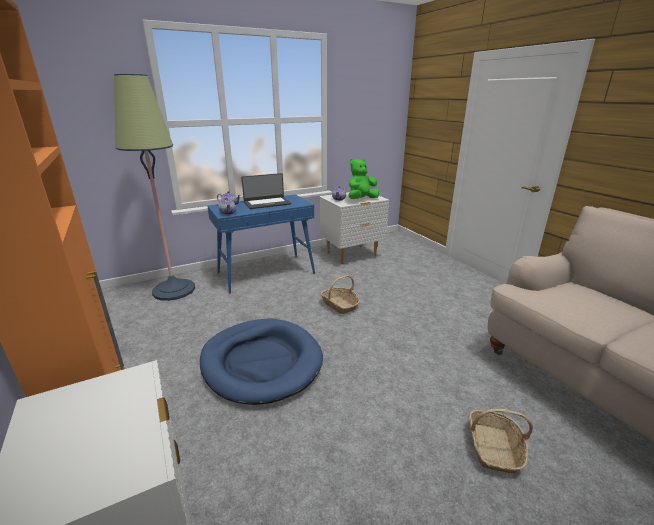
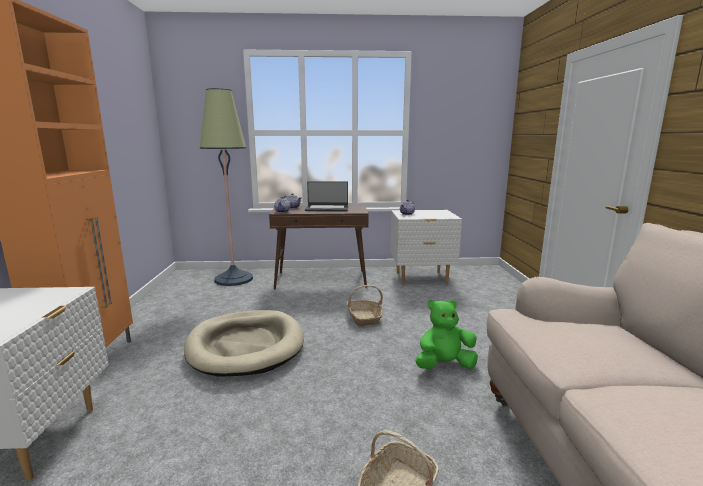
camera: 25 degrees right, 10 degrees down
blue dog bed [200,319,323,405] -> beige dog bed [184,310,304,377]
blue console table [208,194,315,293] -> brown console table [269,205,369,289]
green plush toy [349,158,379,199] -> green plush toy moved to [415,299,478,369]

